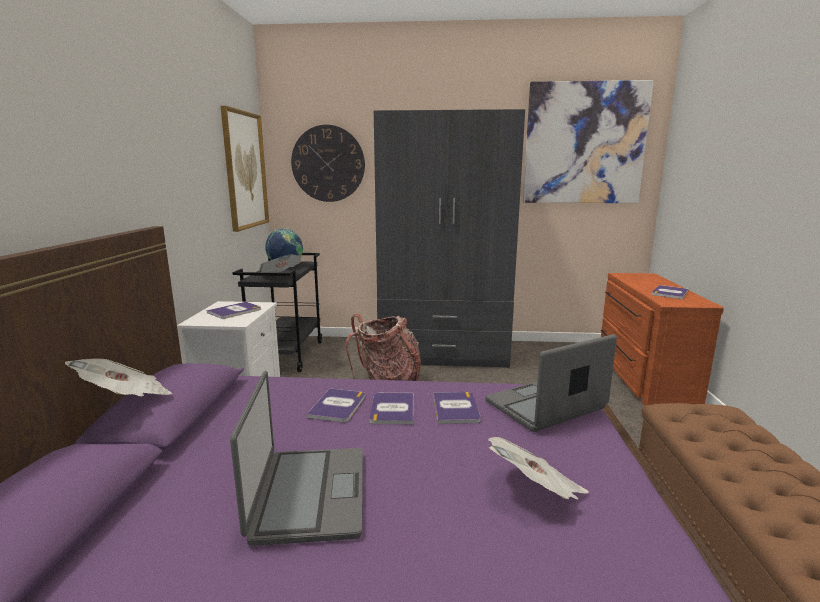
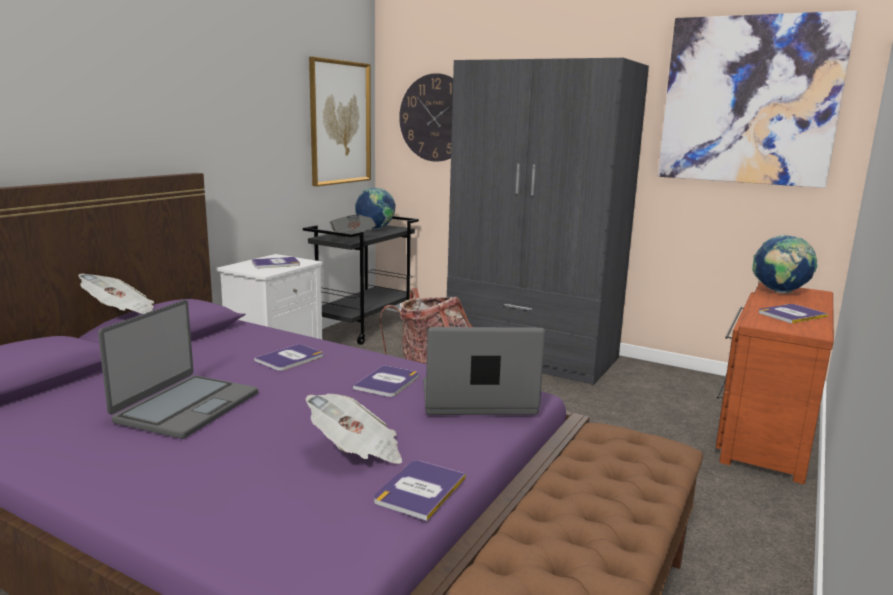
camera: 25 degrees right, 0 degrees up
book [370,393,414,425] -> book moved to [374,460,466,521]
none -> globe [752,235,817,293]

